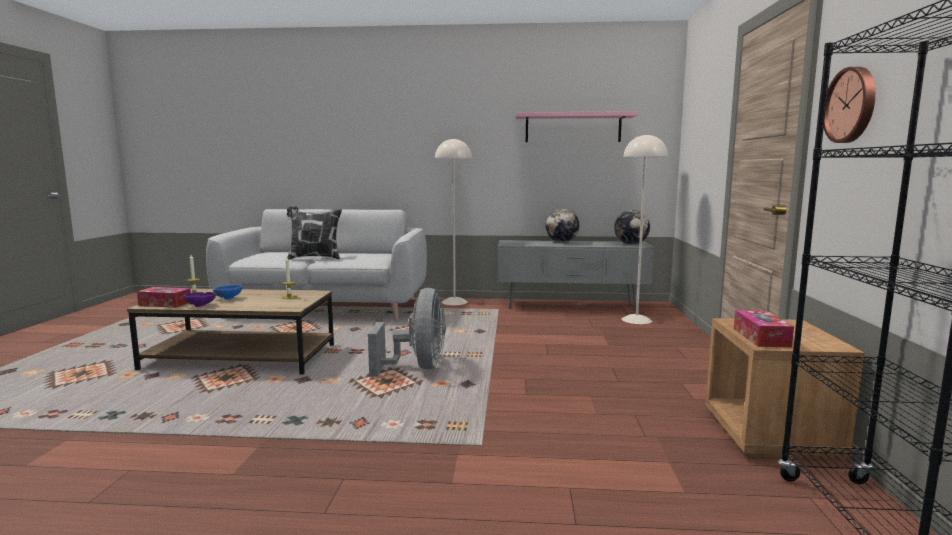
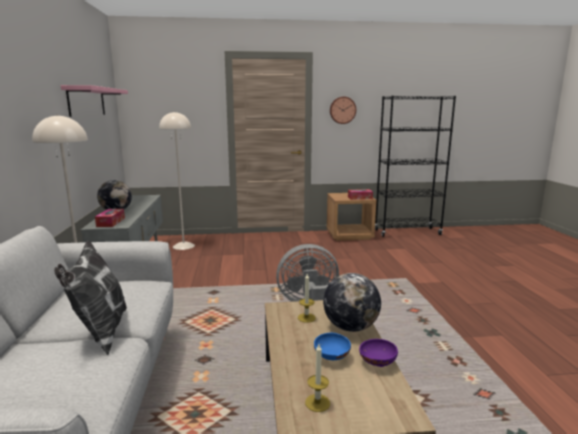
camera: 100 degrees left, 5 degrees up
tissue box [137,287,191,308] -> tissue box moved to [95,209,125,227]
globe [614,210,650,244] -> globe moved to [323,273,381,332]

